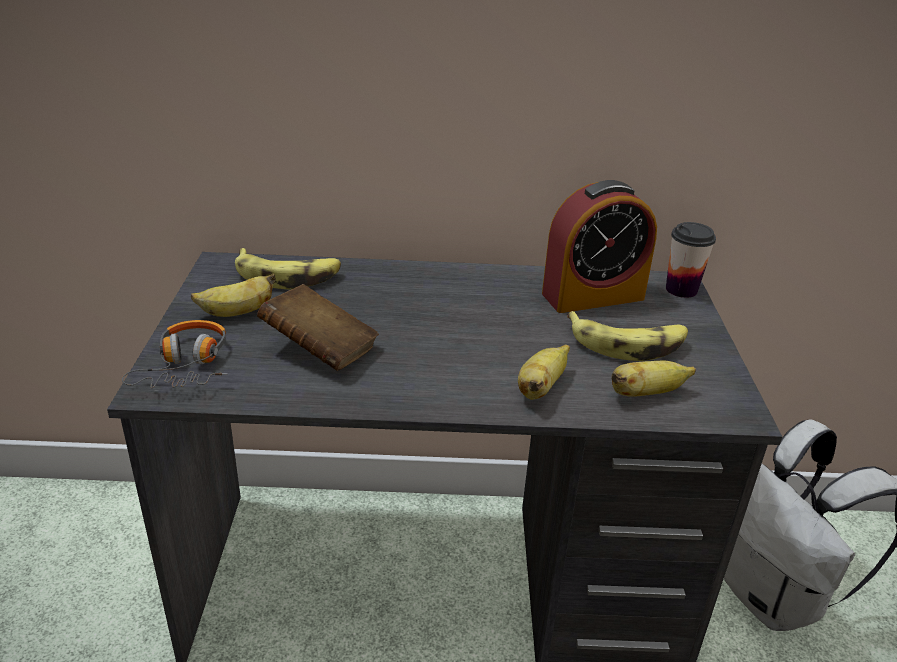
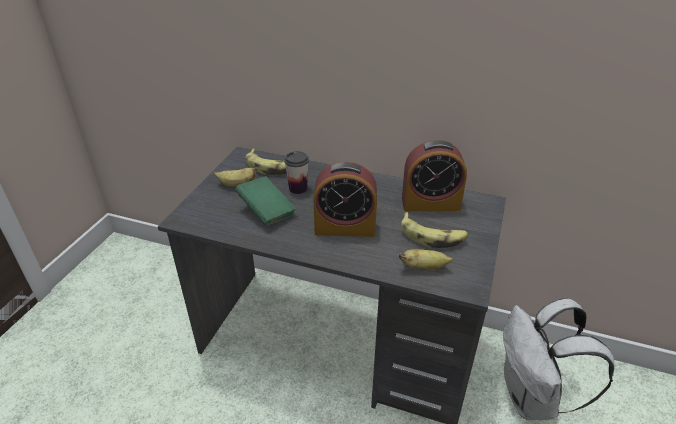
camera: 20 degrees right, 5 degrees up
headphones [122,320,227,388] -> none
brown book [257,284,379,371] -> green book [235,176,296,226]
banana [518,345,570,400] -> none
cup [666,222,716,298] -> cup moved to [284,151,309,194]
none -> alarm clock [314,161,377,237]

